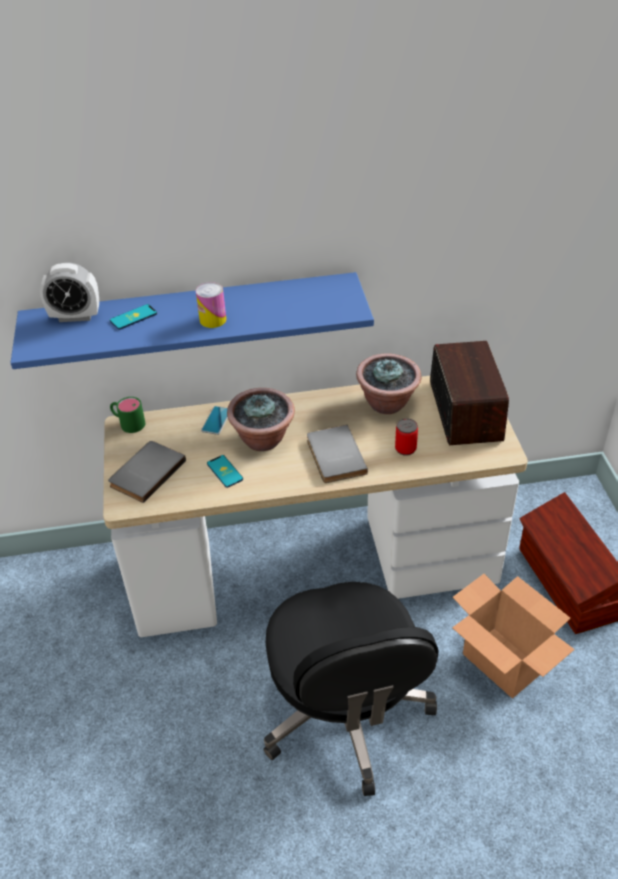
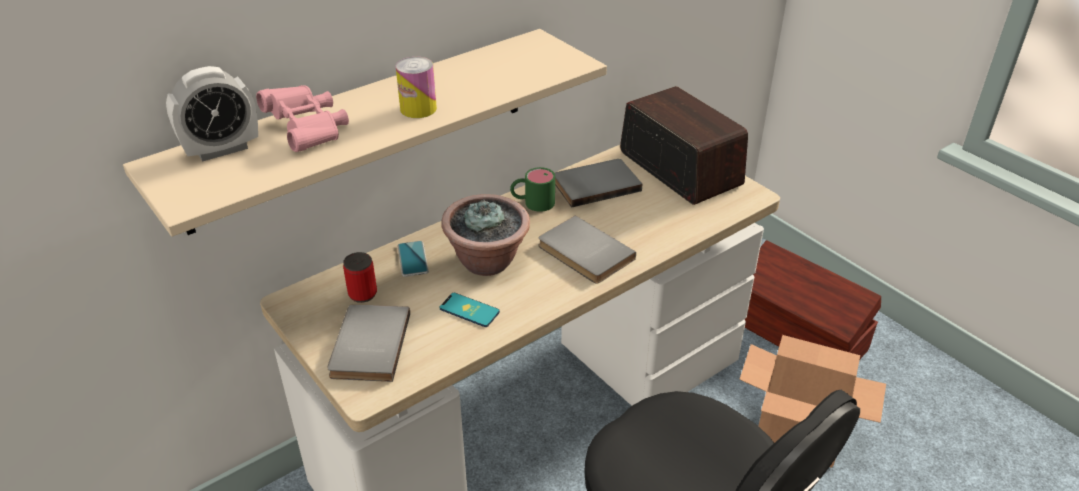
camera: 30 degrees left, 5 degrees down
blue shelf [11,272,374,369] -> beige shelf [123,29,607,237]
phone [110,304,157,330] -> pink binoculars [256,85,349,152]
green mug [110,397,145,433] -> green mug moved to [510,167,555,212]
potted plant [356,353,421,414] -> grey book [555,159,642,208]
can [395,418,418,456] -> can moved to [343,252,377,303]

